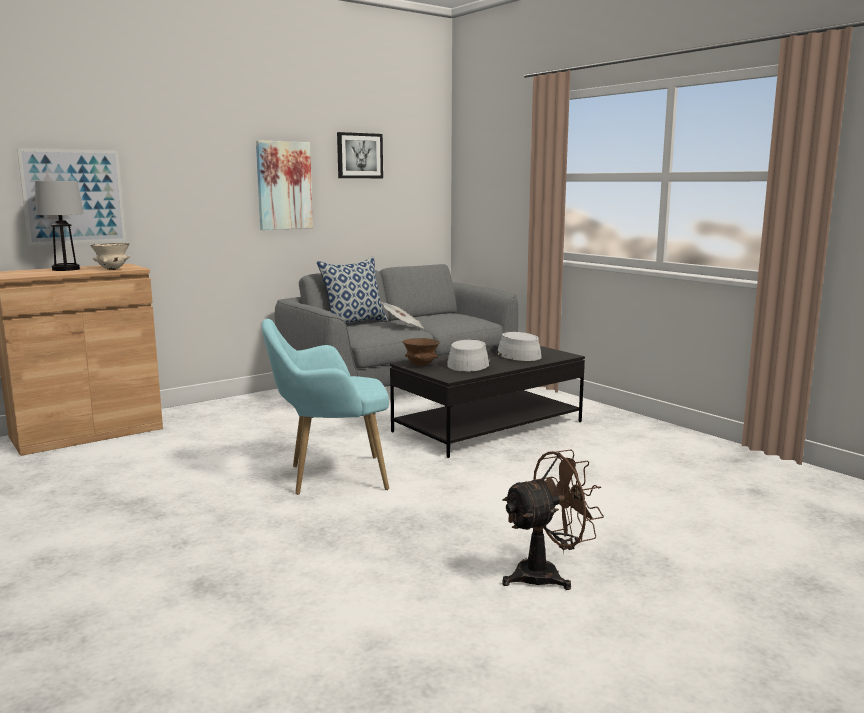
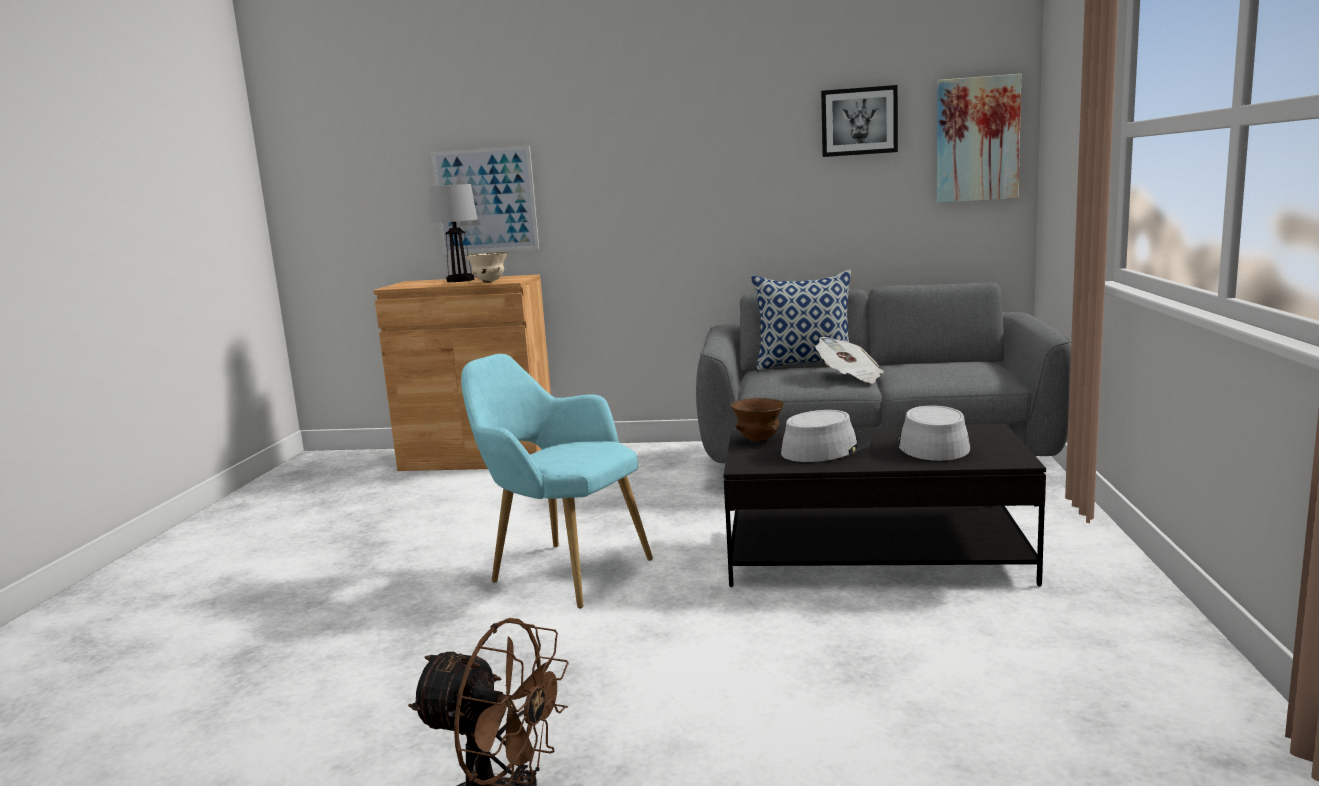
camera: 45 degrees right, 0 degrees up
picture [256,140,313,230] -> picture moved to [937,74,1021,203]

